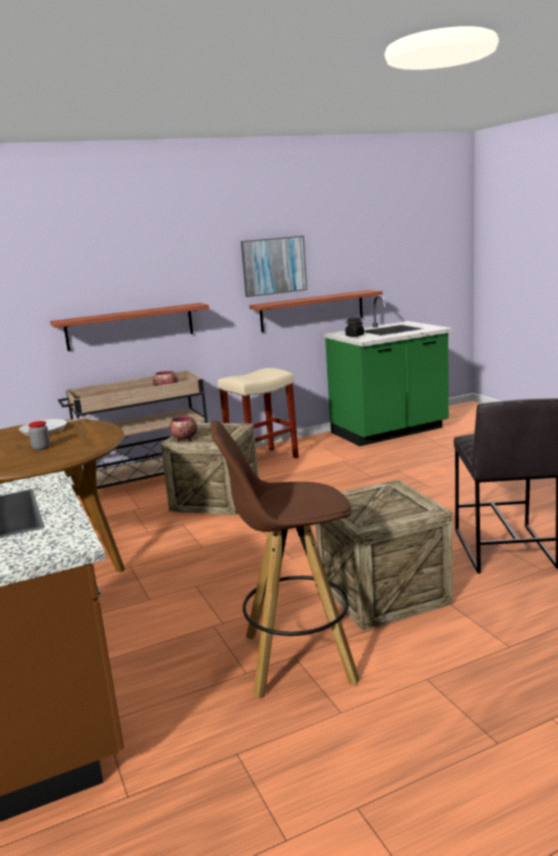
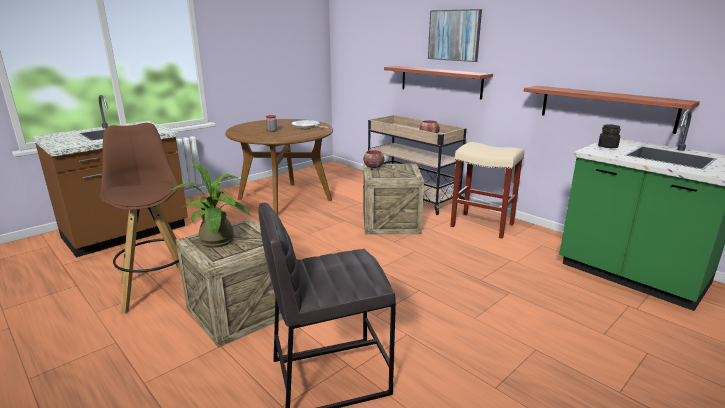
camera: 70 degrees right, 5 degrees up
picture [241,236,307,297] -> picture moved to [428,9,482,62]
none -> potted plant [170,162,250,248]

